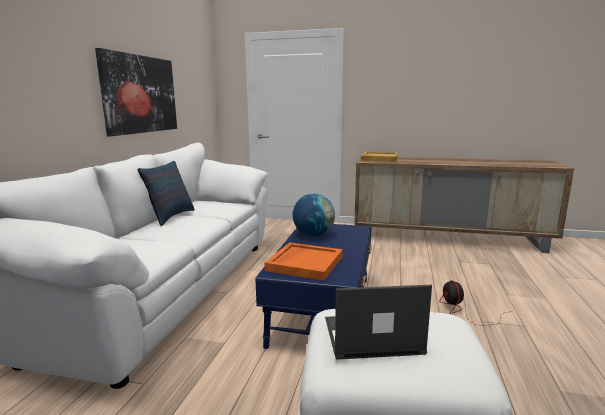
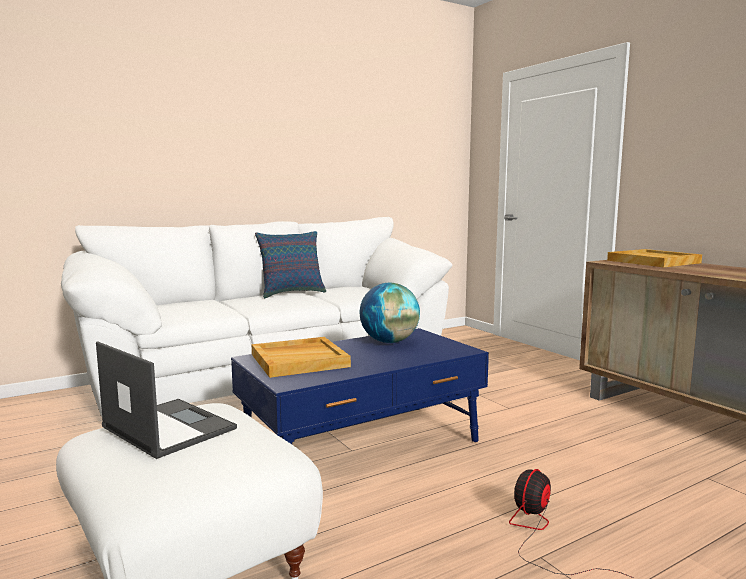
camera: 45 degrees right, 5 degrees down
picture [95,48,177,136] -> none
orange tray [264,242,343,281] -> beige tray [252,337,351,378]

